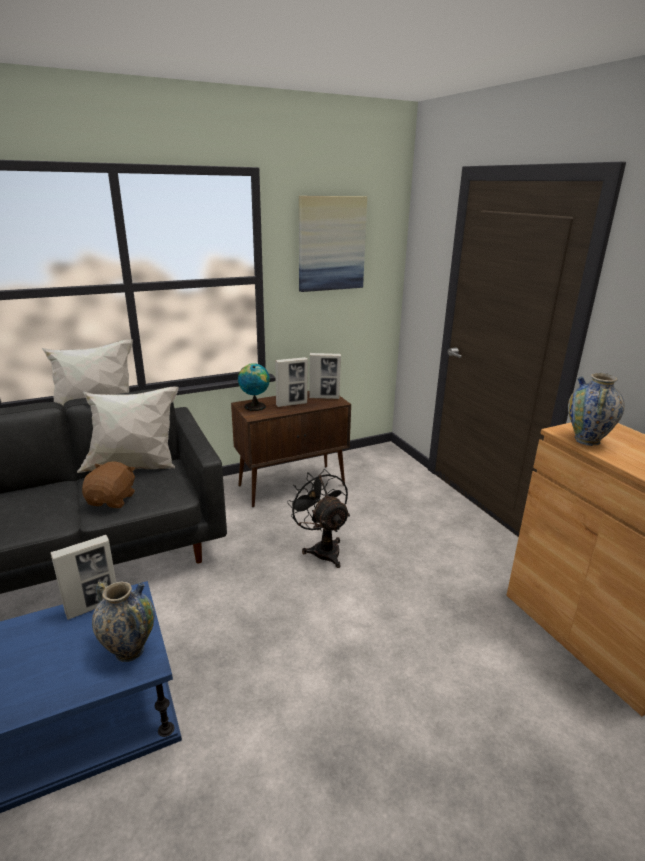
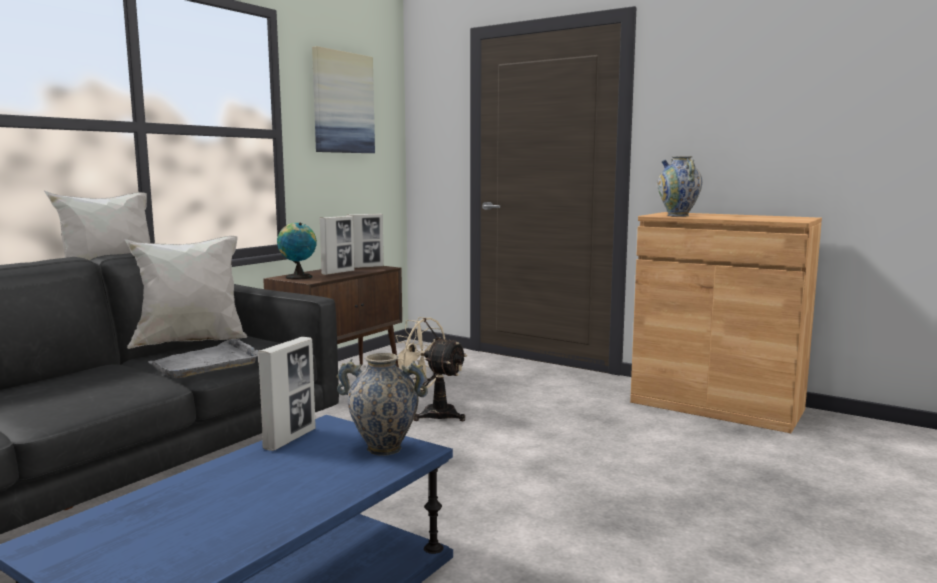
camera: 30 degrees left, 15 degrees down
brown plush toy [82,461,135,508] -> grey tray [147,339,258,378]
black fan [287,469,350,568] -> beige fan [395,317,468,421]

